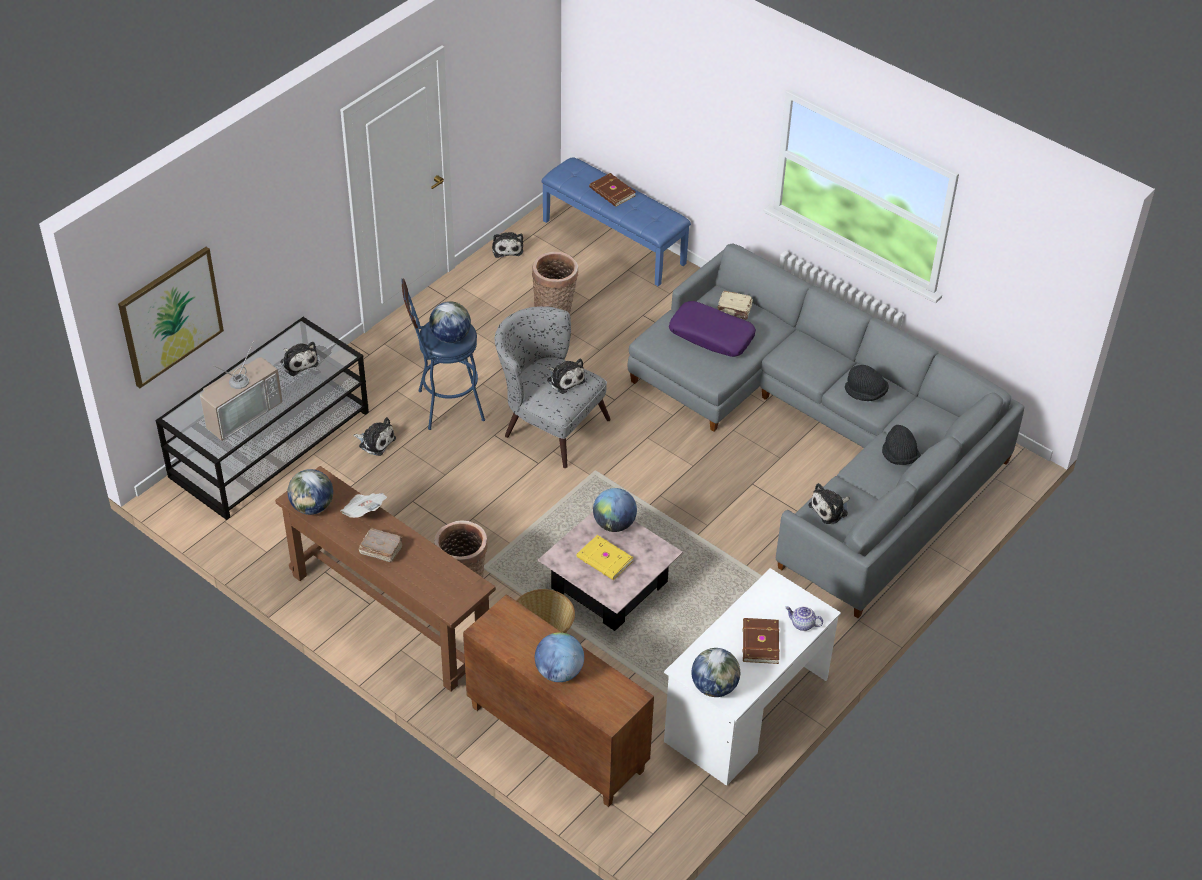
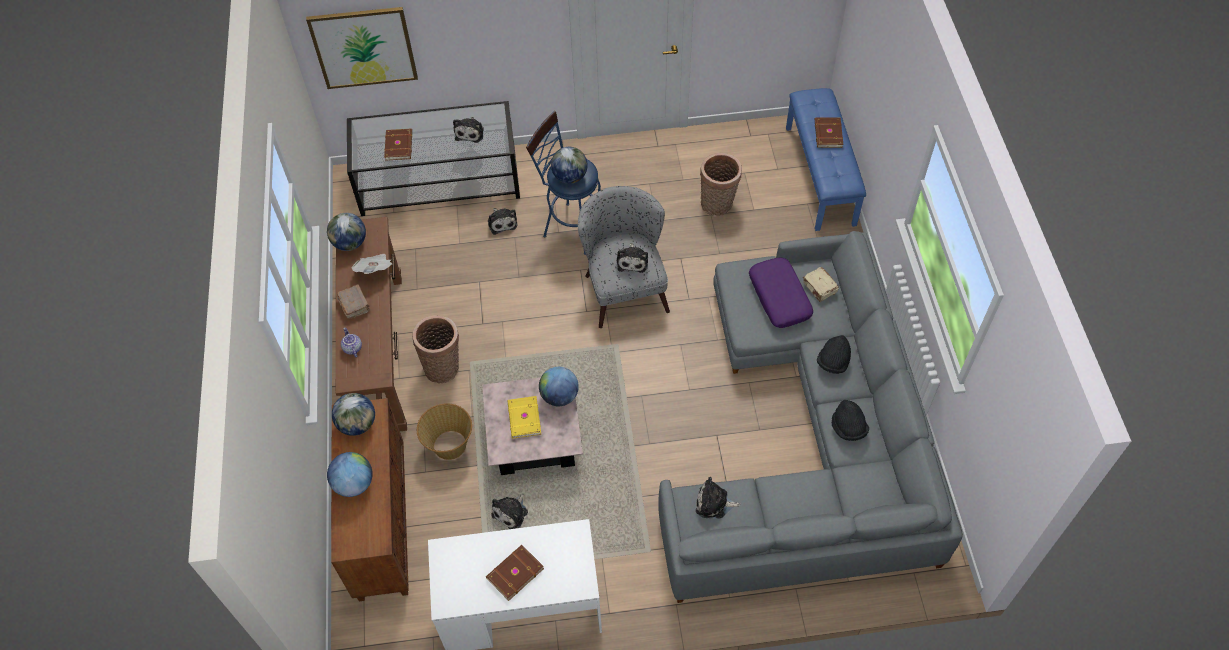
camera: 45 degrees right, 10 degrees up
television [200,341,283,441] -> brown book [384,129,412,161]
plush toy [492,232,523,258] -> plush toy moved to [491,493,528,529]
globe [692,648,740,697] -> globe moved to [332,393,375,436]
teapot [785,606,823,631] -> teapot moved to [341,327,362,357]
black hat [882,425,921,465] -> black hat moved to [817,335,851,374]

